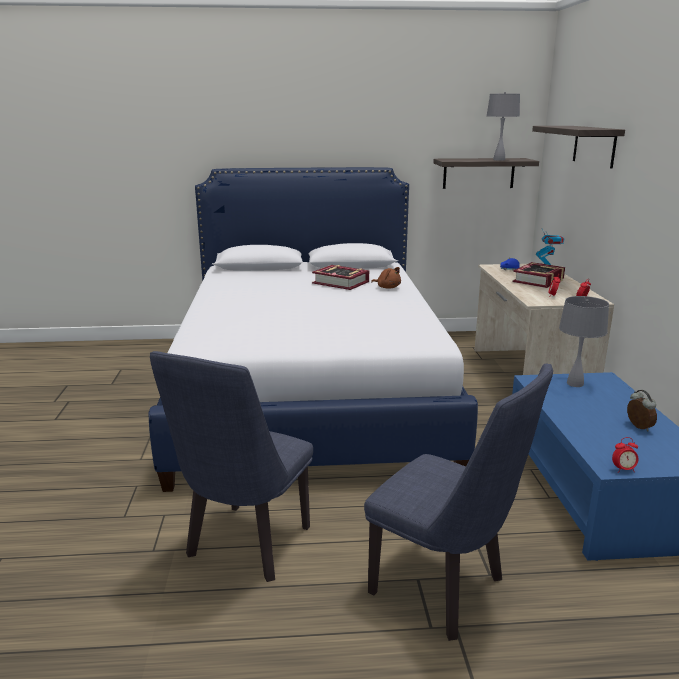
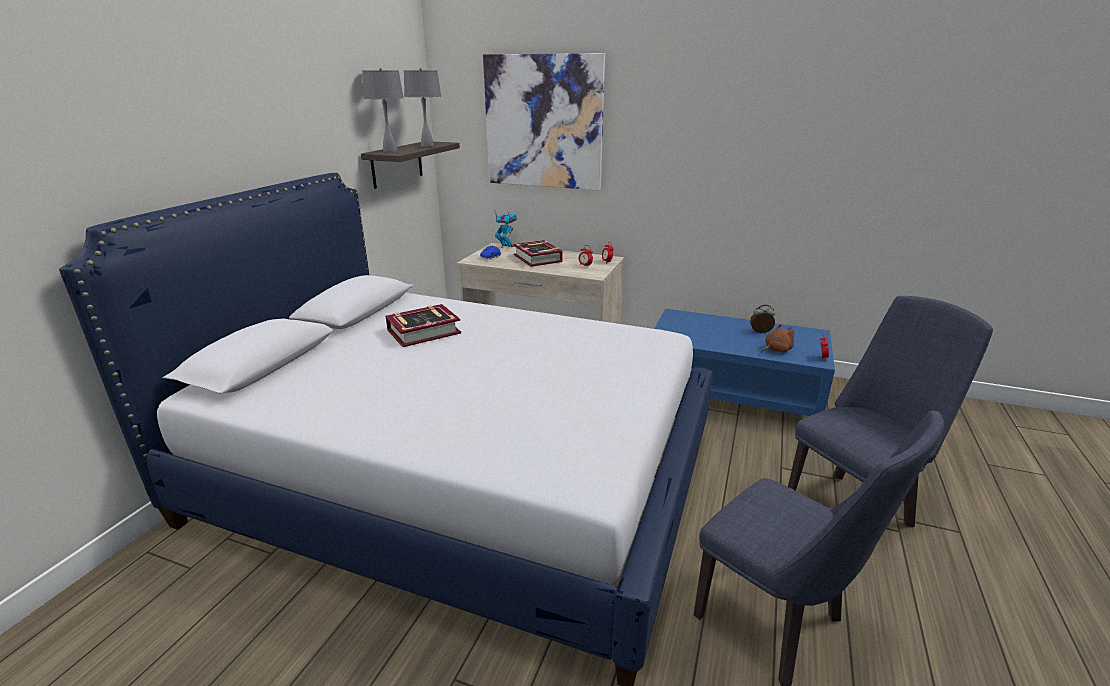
camera: 65 degrees left, 5 degrees up
brown plush toy [371,267,401,289] -> brown plush toy moved to [761,324,795,353]
shelf [532,126,625,169] -> picture [483,53,605,190]
grey table lamp [559,296,609,387] -> grey table lamp moved to [362,68,404,152]

